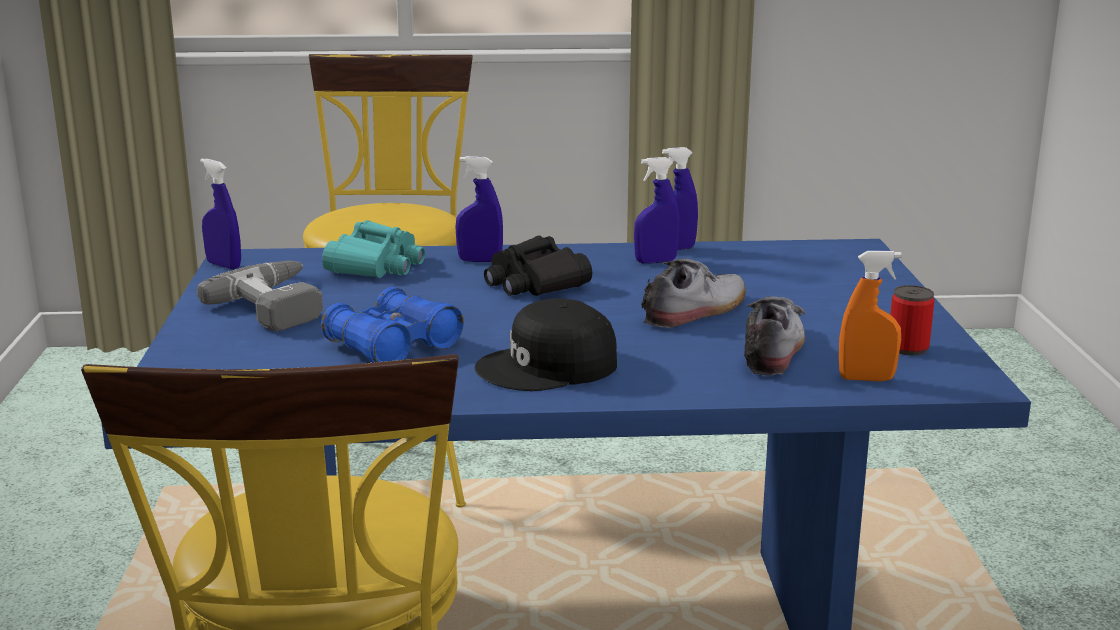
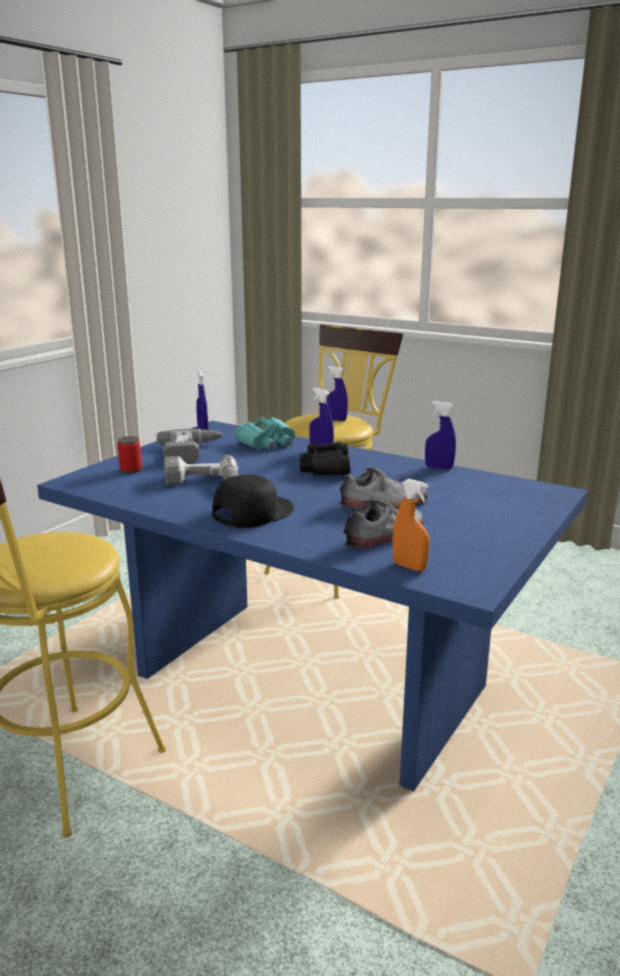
camera: 35 degrees right, 0 degrees up
blue binoculars [321,287,464,363] -> power drill [164,454,239,485]
black cap [475,298,617,391] -> black cap turned 120 degrees clockwise [212,474,294,528]
blue spray bottle [634,157,679,263] -> blue spray bottle moved to [326,366,348,421]
can [890,285,935,355] -> can moved to [117,436,142,474]

